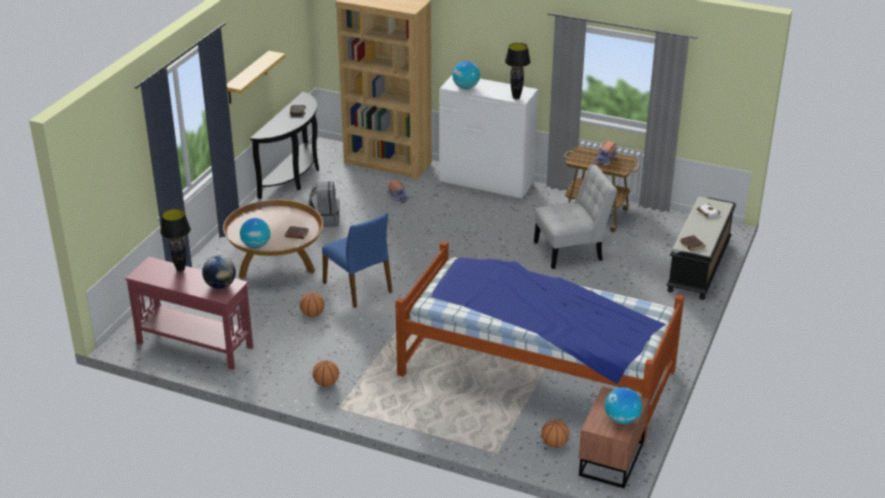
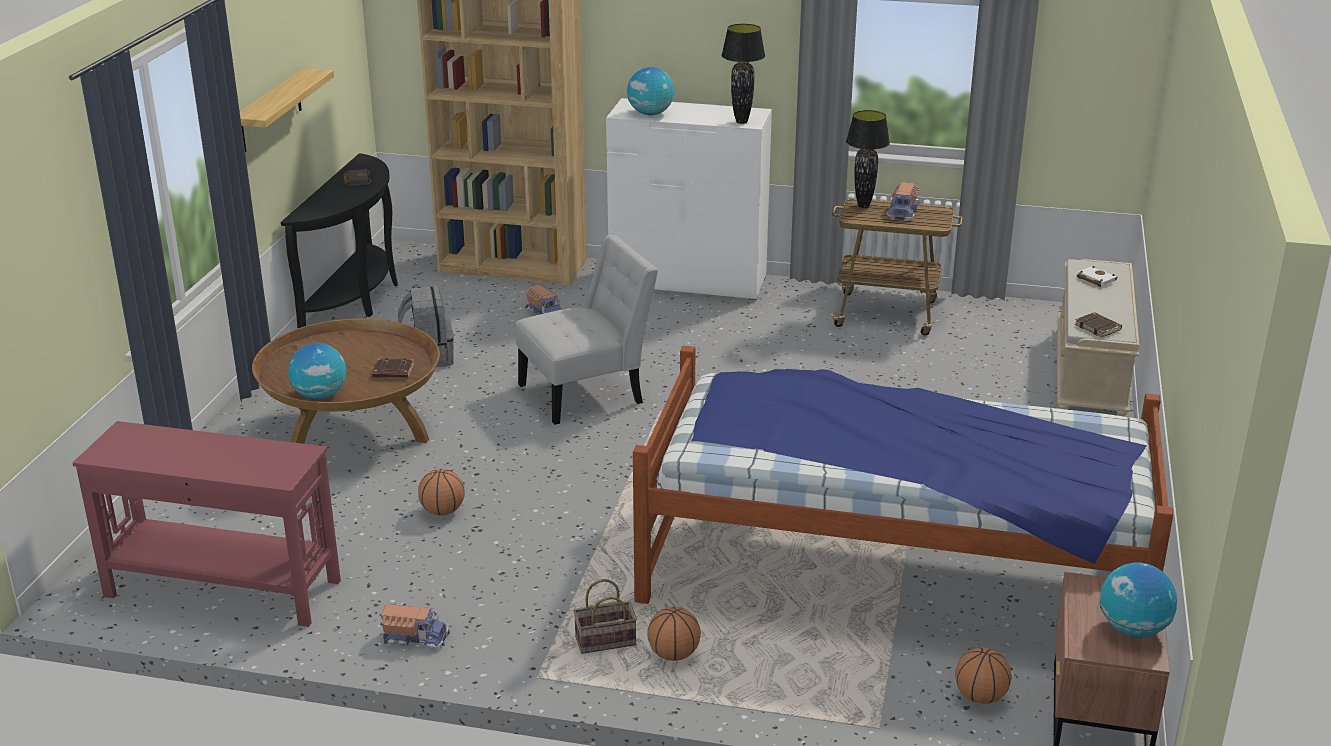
camera: 10 degrees left, 5 degrees down
black table lamp [160,209,191,272] -> black table lamp moved to [846,110,890,208]
globe [202,256,236,289] -> none
basketball [313,360,339,387] -> basketball moved to [647,607,701,661]
blue chair [322,212,392,308] -> none
white chair [534,164,617,269] -> white chair moved to [515,235,658,425]
black bench [666,197,736,300] -> beige bench [1057,259,1139,417]
none -> toy truck [381,604,450,649]
none -> basket [573,579,637,654]

